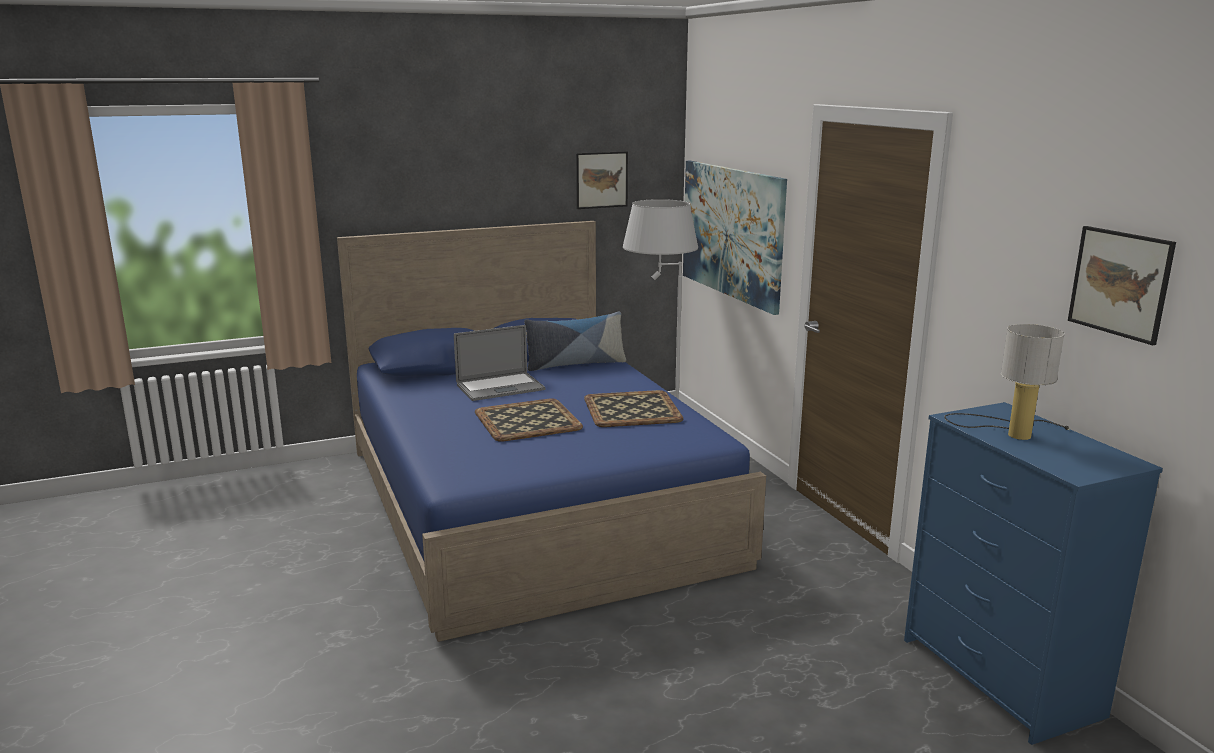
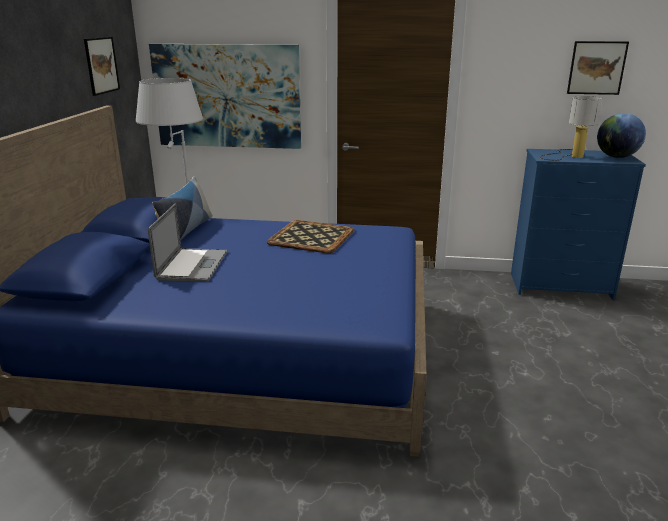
camera: 60 degrees left, 5 degrees up
tray [475,398,583,442] -> none
none -> globe [597,113,646,158]

